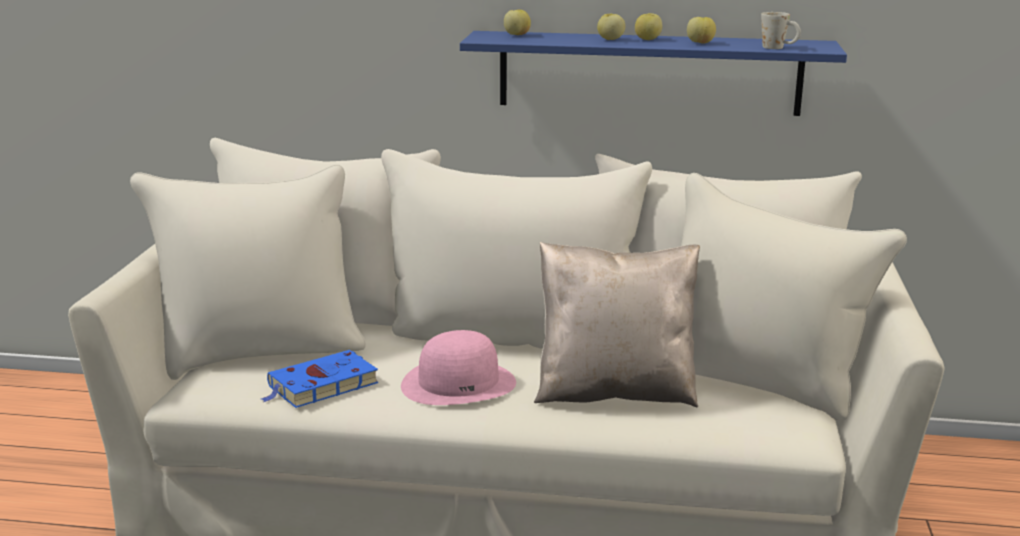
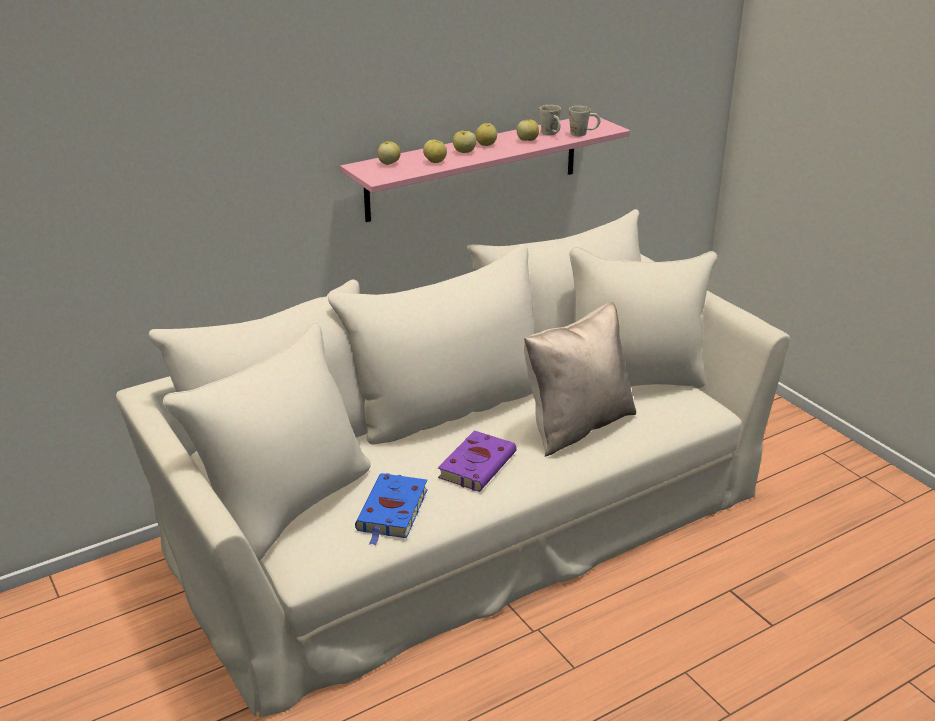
camera: 40 degrees left, 10 degrees up
pink hat [401,330,516,405] -> purple book [438,430,517,492]
blue shelf [460,31,847,116] -> pink shelf [340,116,630,222]
none -> apple [423,140,447,163]
none -> white mug [539,105,561,135]

